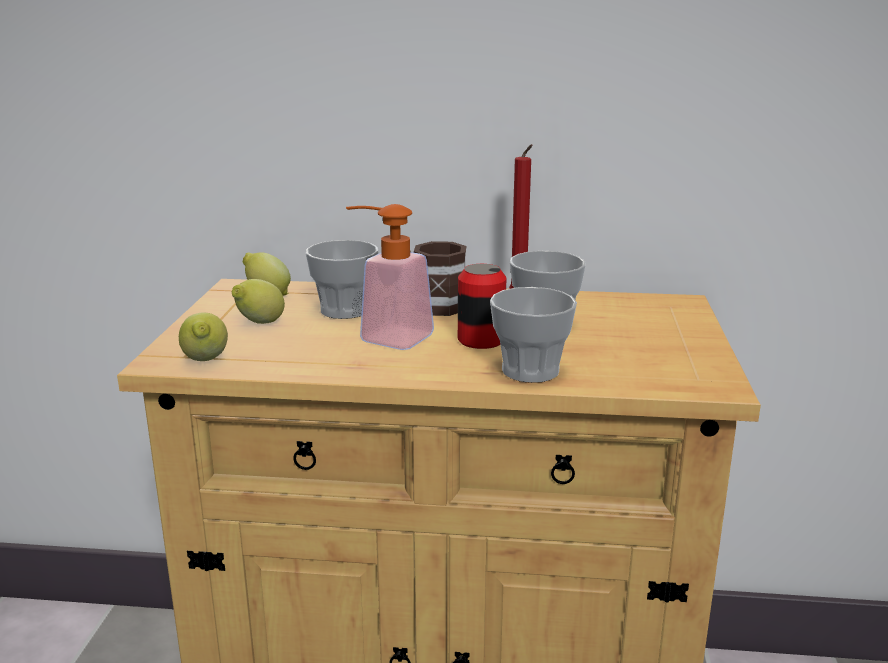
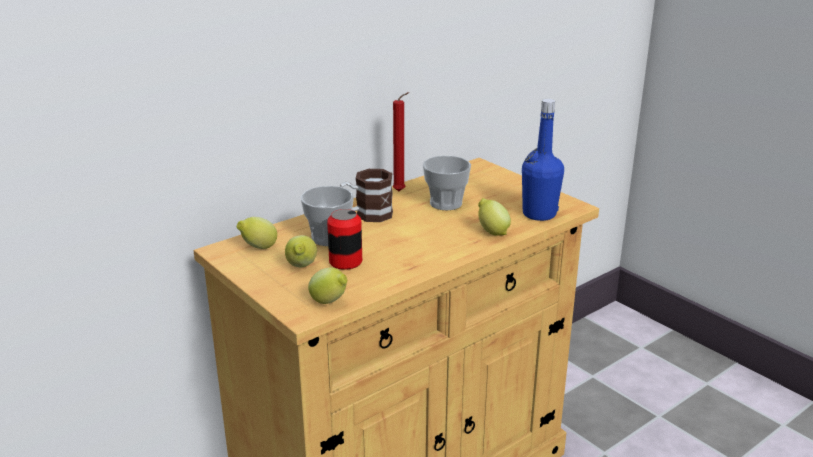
camera: 45 degrees left, 5 degrees up
soap dispenser [346,204,434,350] -> none
can [458,264,506,349] -> can moved to [327,209,362,270]
cup [490,287,577,383] -> lemon [478,198,511,236]
none -> blue bottle [522,99,564,221]

